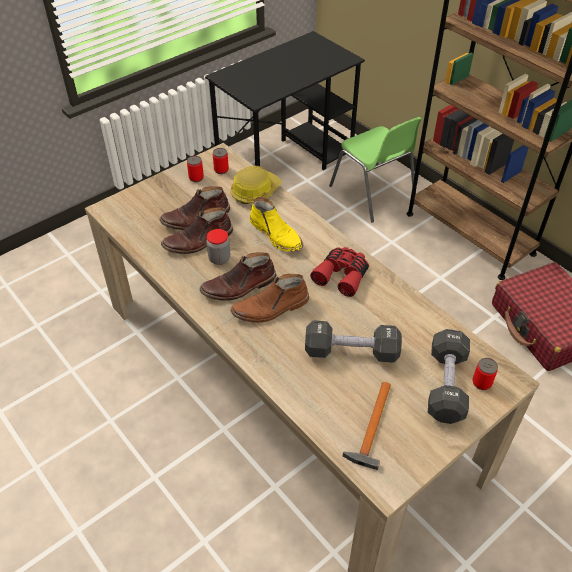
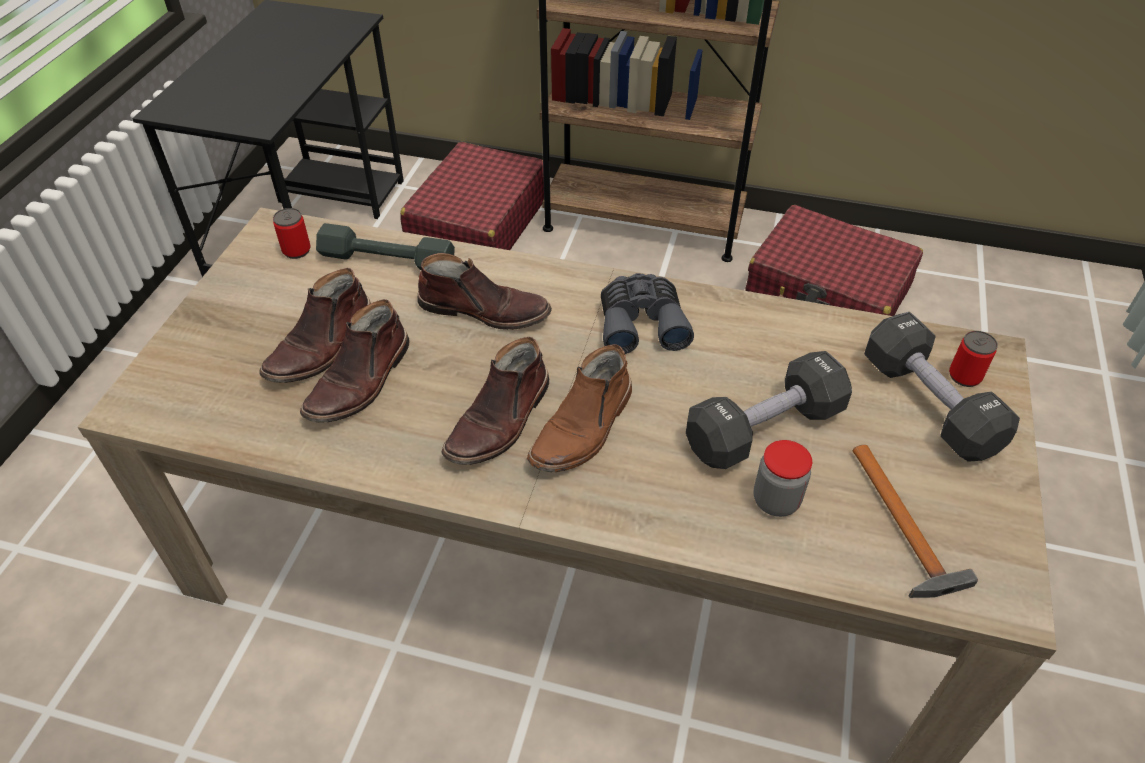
camera: 35 degrees left, 0 degrees up
can [187,156,204,182] -> none
jar [207,229,230,265] -> jar moved to [754,440,812,517]
hard hat [230,166,282,204] -> grey dumbbell [316,223,455,270]
yellow boot [250,197,303,252] -> brown boot [417,253,552,330]
red binoculars [310,247,369,297] -> grey binoculars [601,273,694,354]
green chair [329,117,422,223] -> red suitcase [400,142,544,250]

